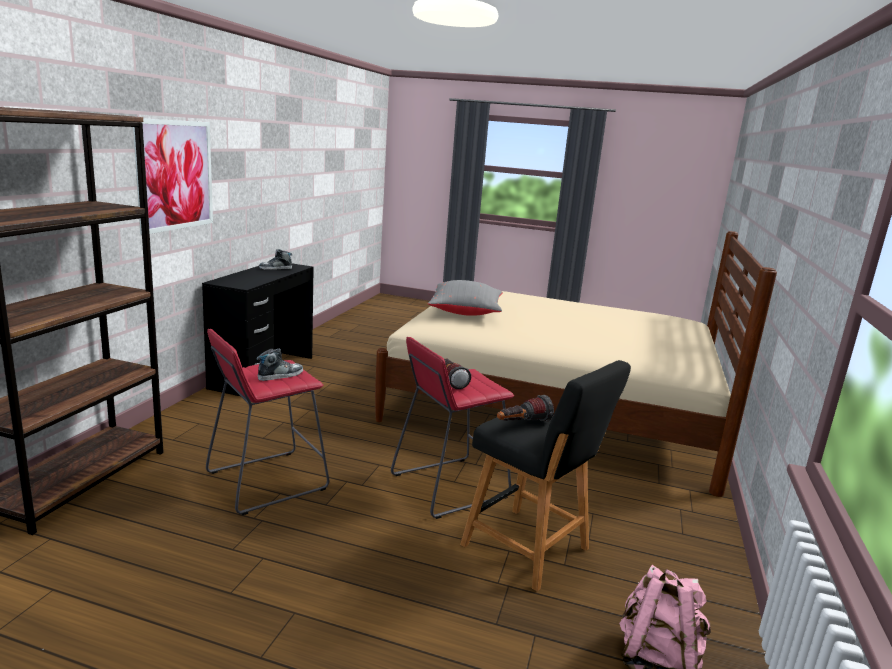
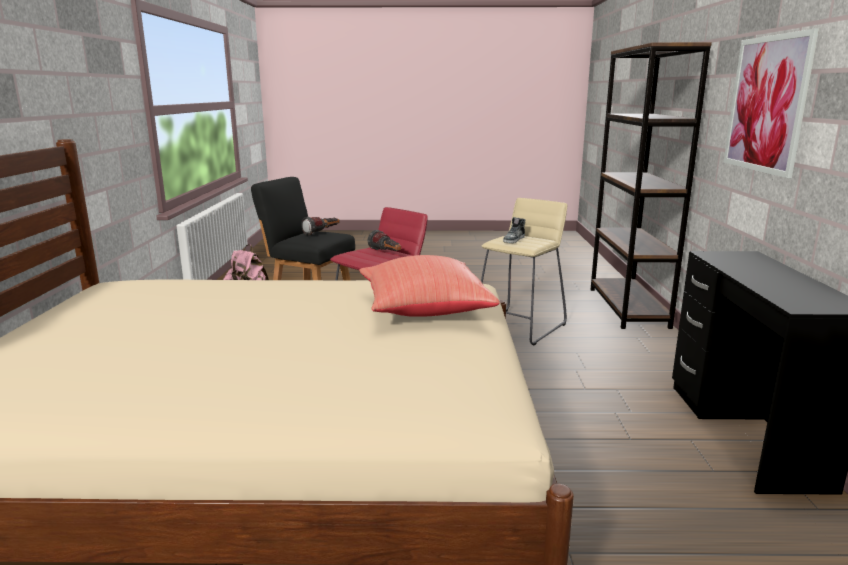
camera: 165 degrees right, 0 degrees up
red stool [206,329,329,515] -> beige stool [481,198,567,345]
shoe [259,249,292,270] -> none
grey pillow [428,280,503,316] -> red pillow [359,255,500,317]

